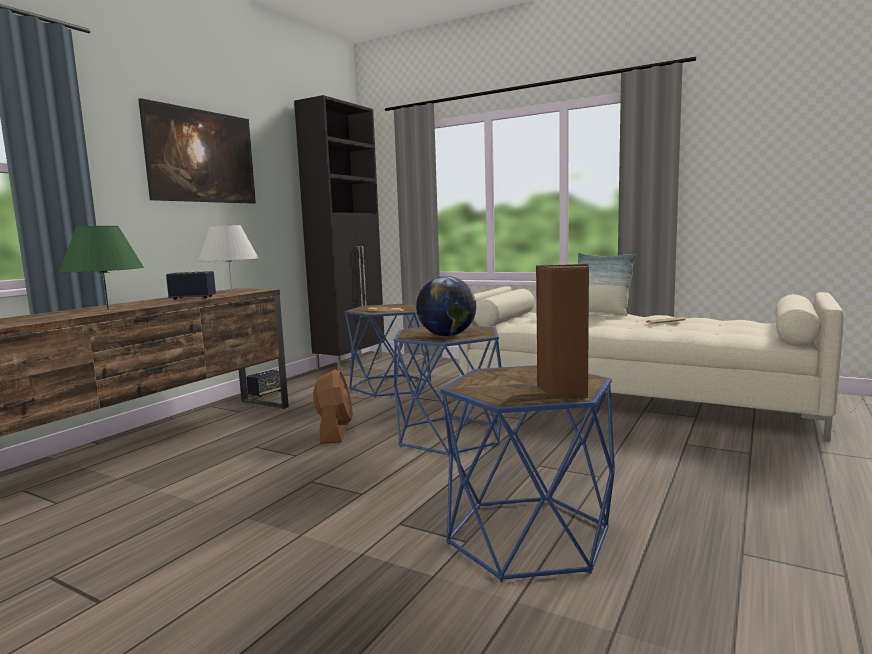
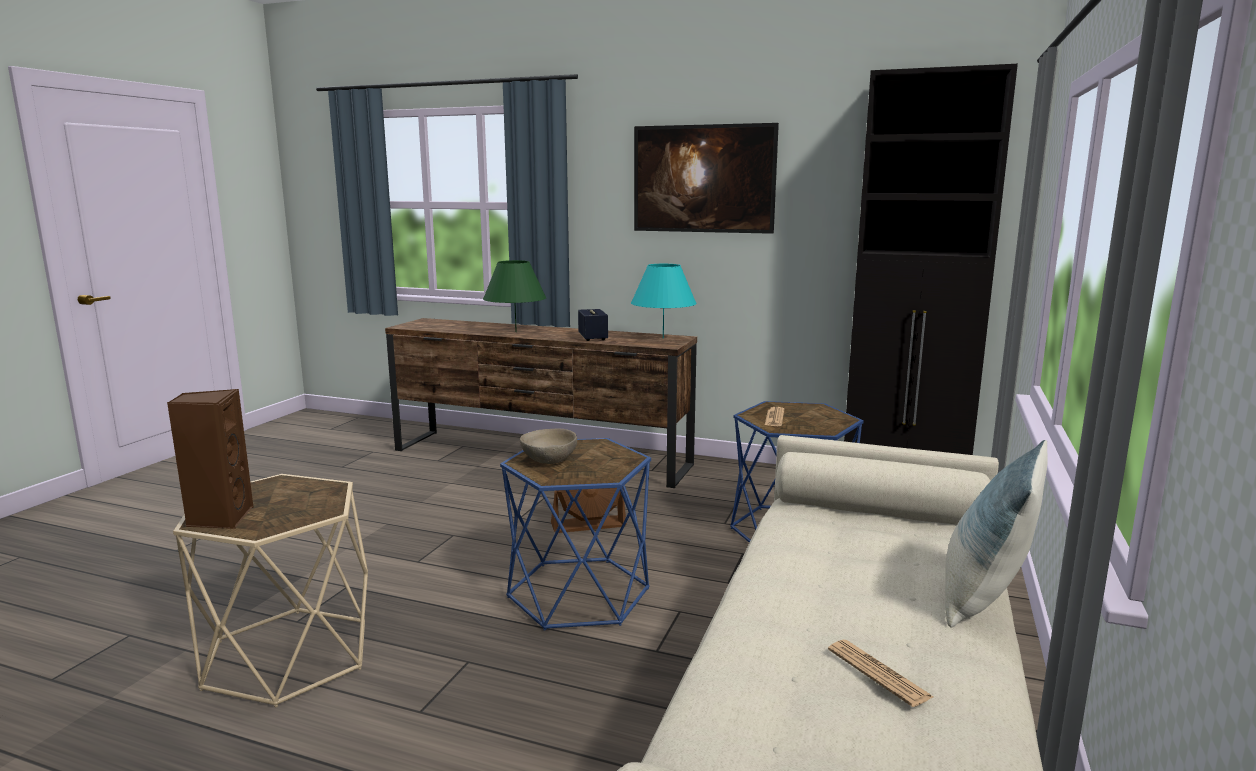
camera: 80 degrees right, 5 degrees up
white table lamp [198,225,258,291] -> turquoise table lamp [631,264,697,339]
speaker [246,370,281,397] -> none
globe [416,276,476,336] -> beige bowl [520,429,577,464]
blue side table [440,365,615,582] -> beige side table [173,474,368,707]

